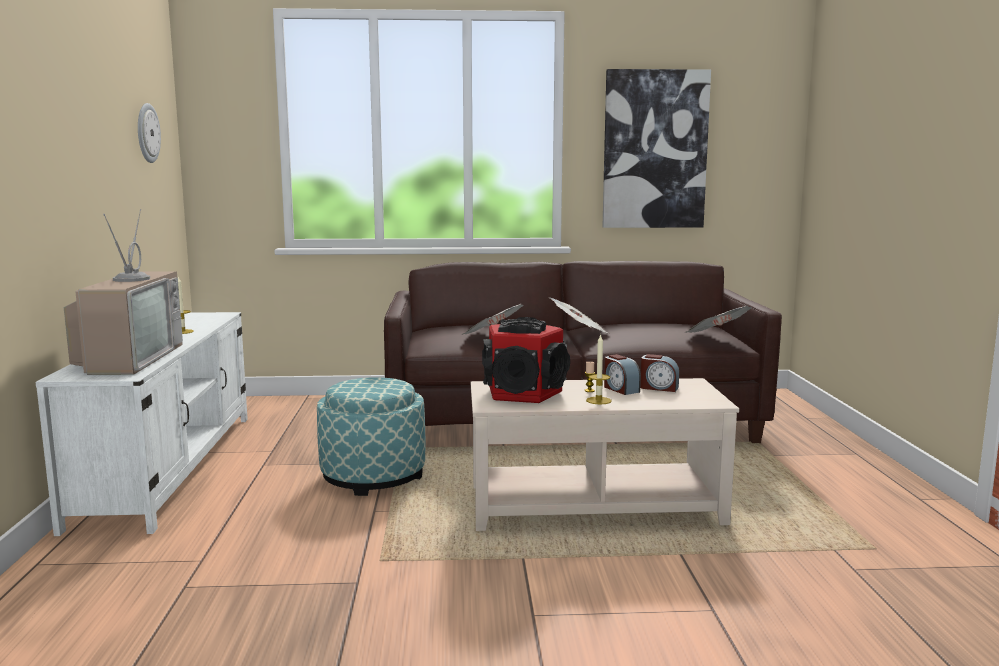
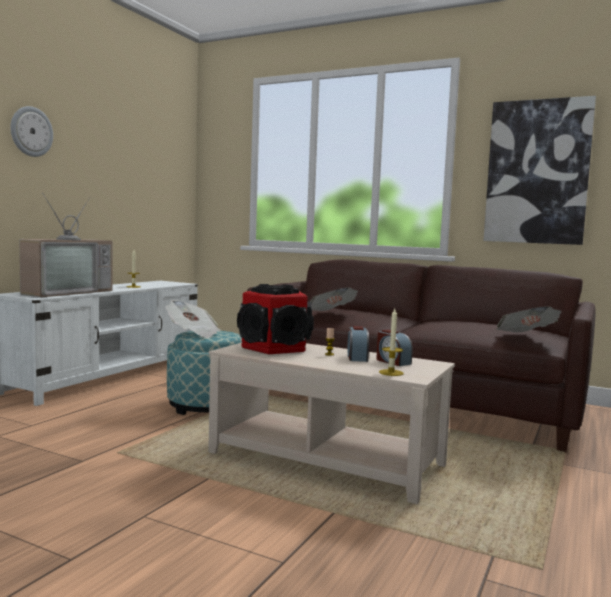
camera: 30 degrees right, 5 degrees down
wall clock [138,103,161,163] -> wall clock moved to [10,106,53,157]
newspaper [548,297,609,334] -> newspaper moved to [165,300,221,338]
candle [586,334,612,404] -> candle moved to [379,309,404,376]

